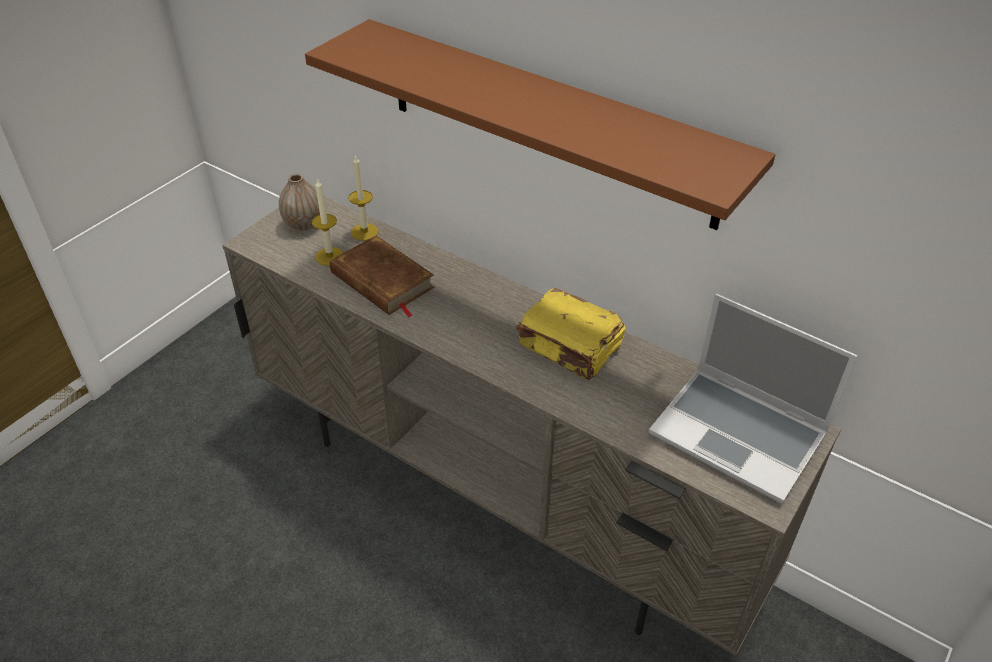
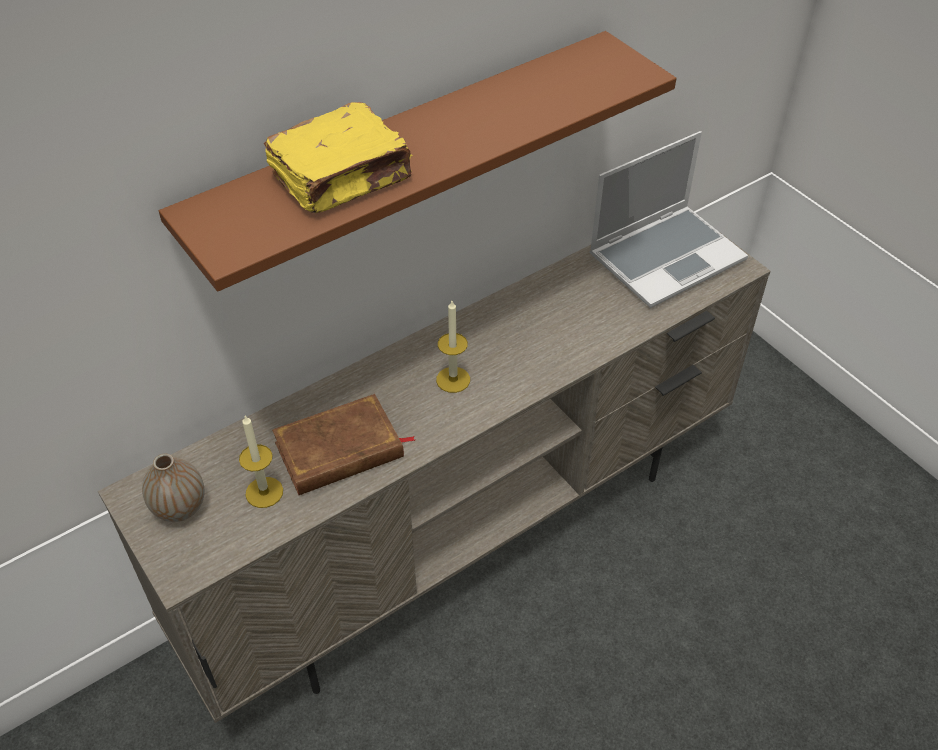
camera: 70 degrees left, 5 degrees up
candle [348,155,379,241] -> candle moved to [436,301,470,393]
yellow book [516,288,626,380] -> yellow book moved to [264,102,412,213]

